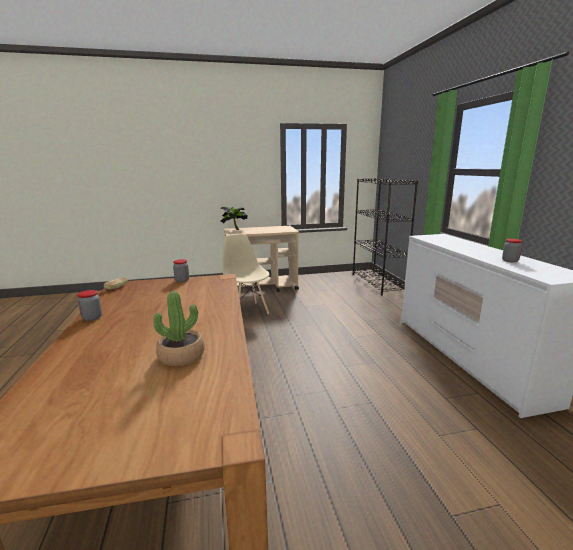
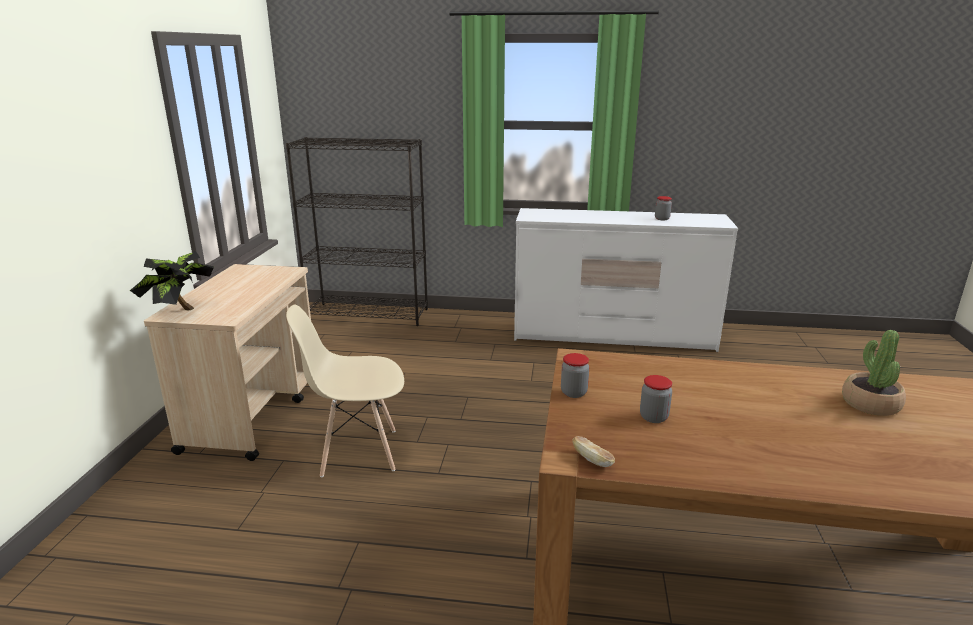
camera: 70 degrees left, 5 degrees up
jar [77,290,102,321] -> jar moved to [640,375,672,423]

